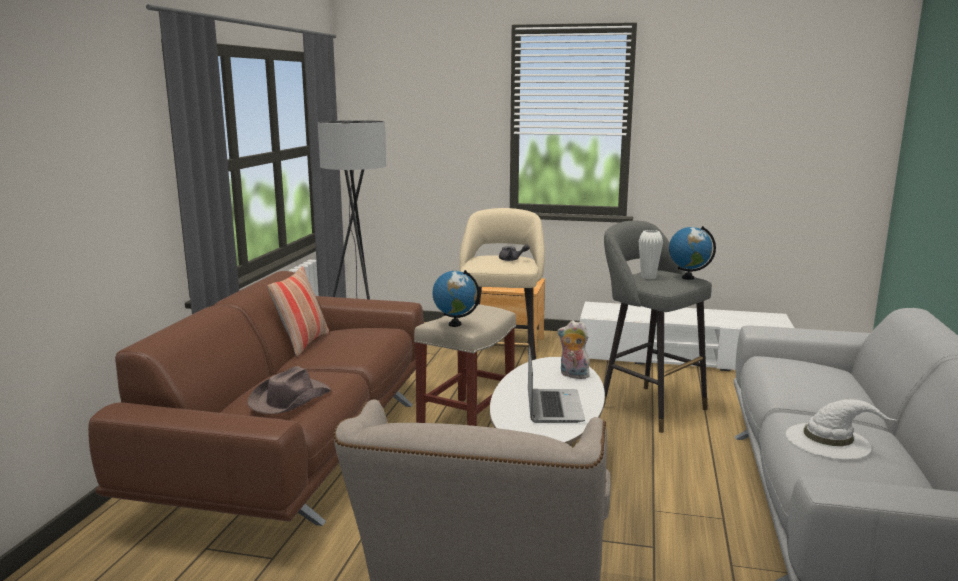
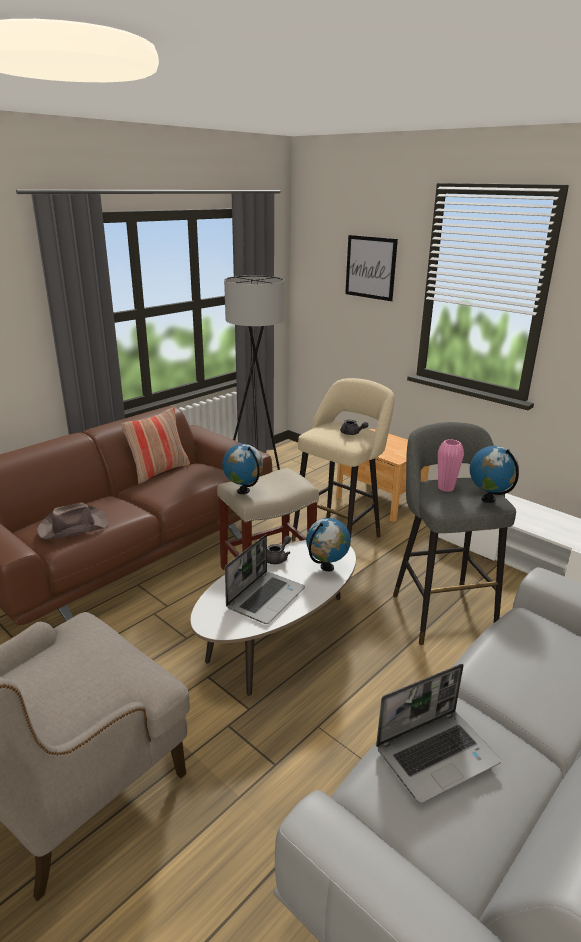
camera: 30 degrees right, 10 degrees up
plush toy [557,321,590,379] -> globe [306,518,351,572]
white vase [639,230,663,279] -> pink vase [438,439,464,492]
white hat [786,399,896,459] -> laptop [376,664,501,804]
none -> grey teapot [267,536,291,564]
none -> picture [345,235,398,301]

